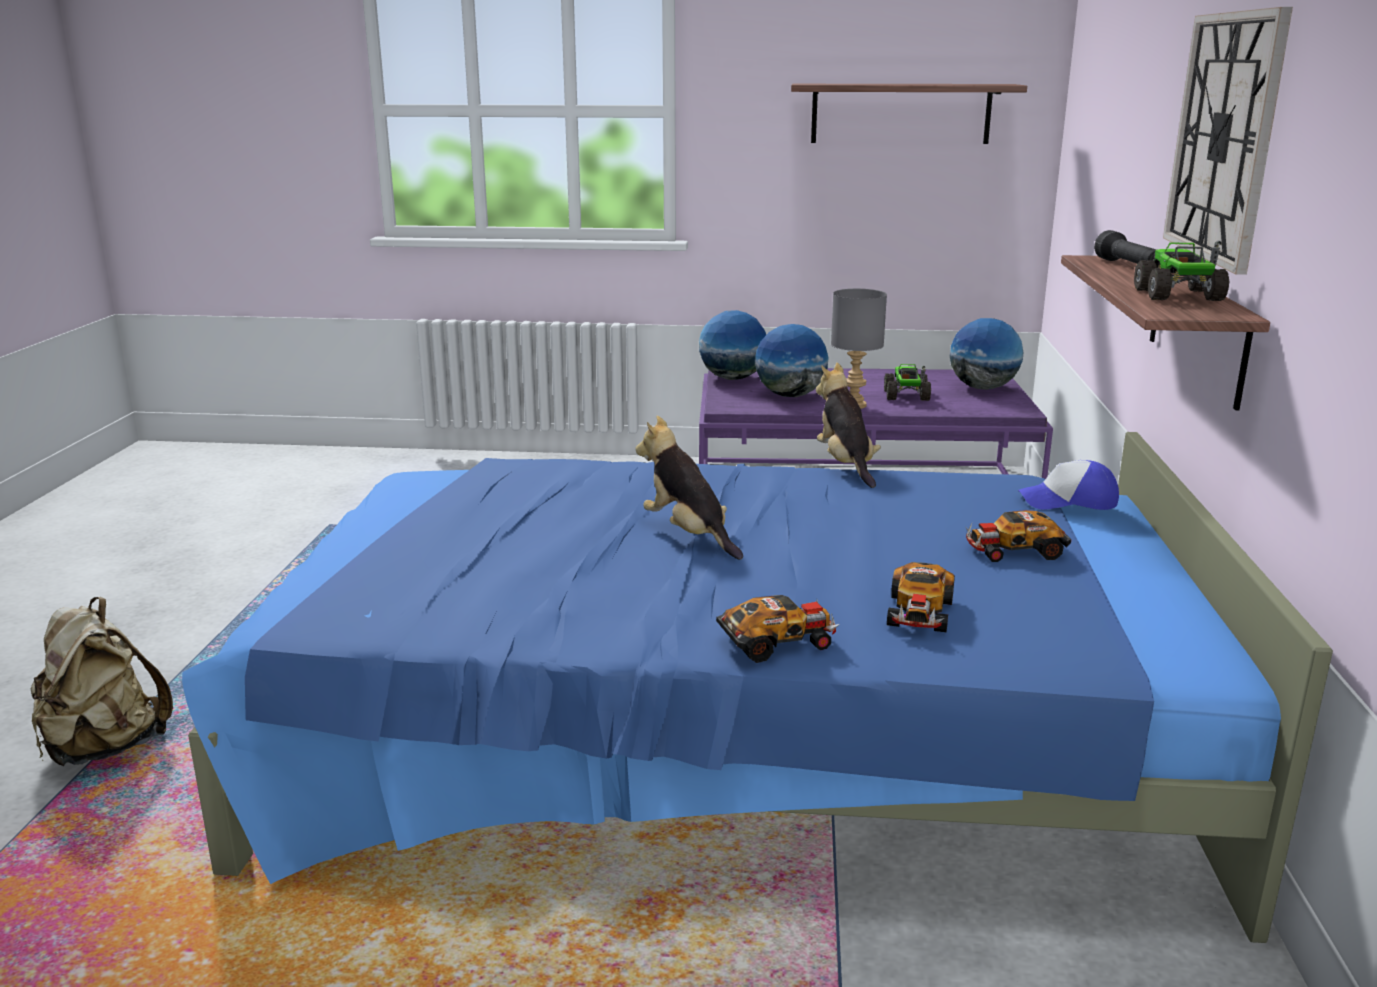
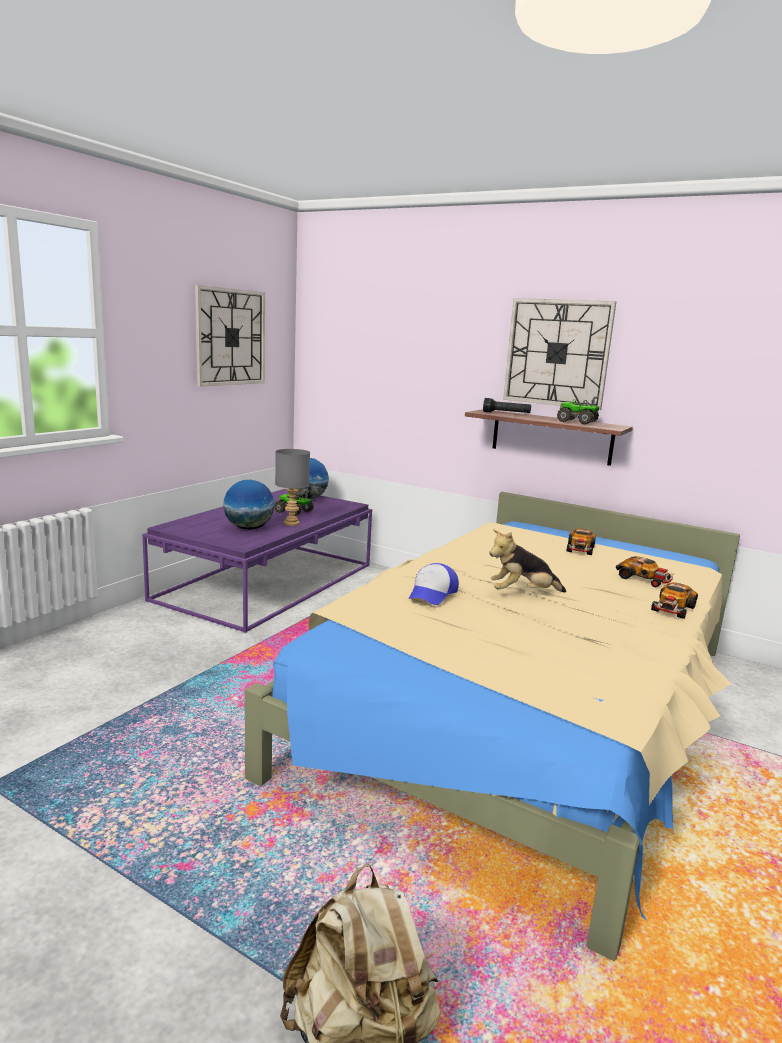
camera: 65 degrees left, 5 degrees down
blue bed [182,432,1333,943] -> beige bed [245,492,740,961]
globe [699,310,766,380] -> none
toy car [716,595,840,663] -> toy car turned 150 degrees counterclockwise [651,582,698,619]
shelf [791,84,1027,144] -> wall clock [195,285,265,387]
plush toy [816,362,881,488] -> none
cap [1018,460,1119,510] -> cap moved to [408,563,459,605]

